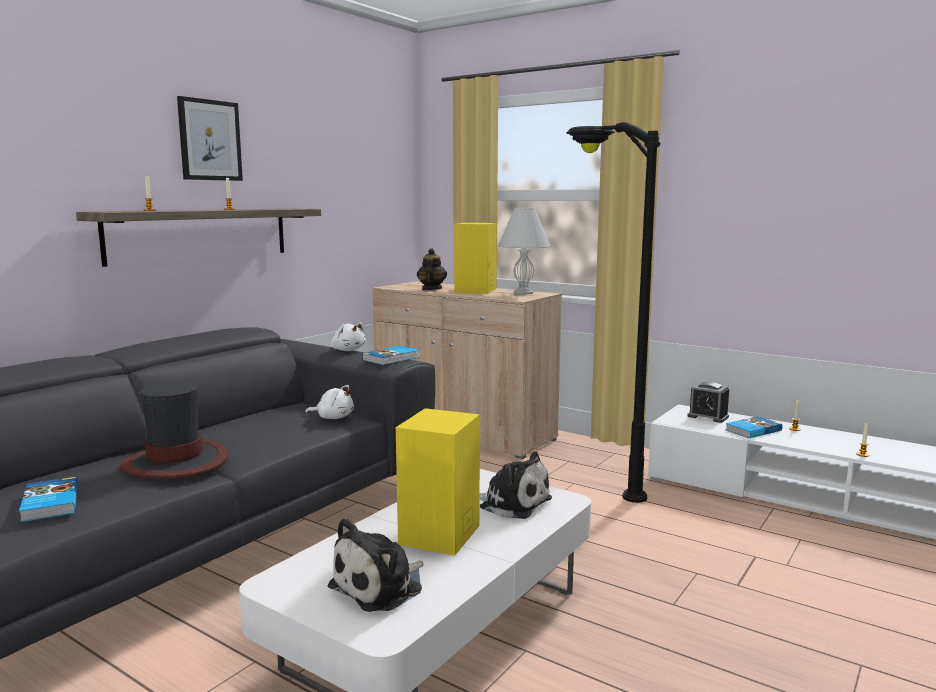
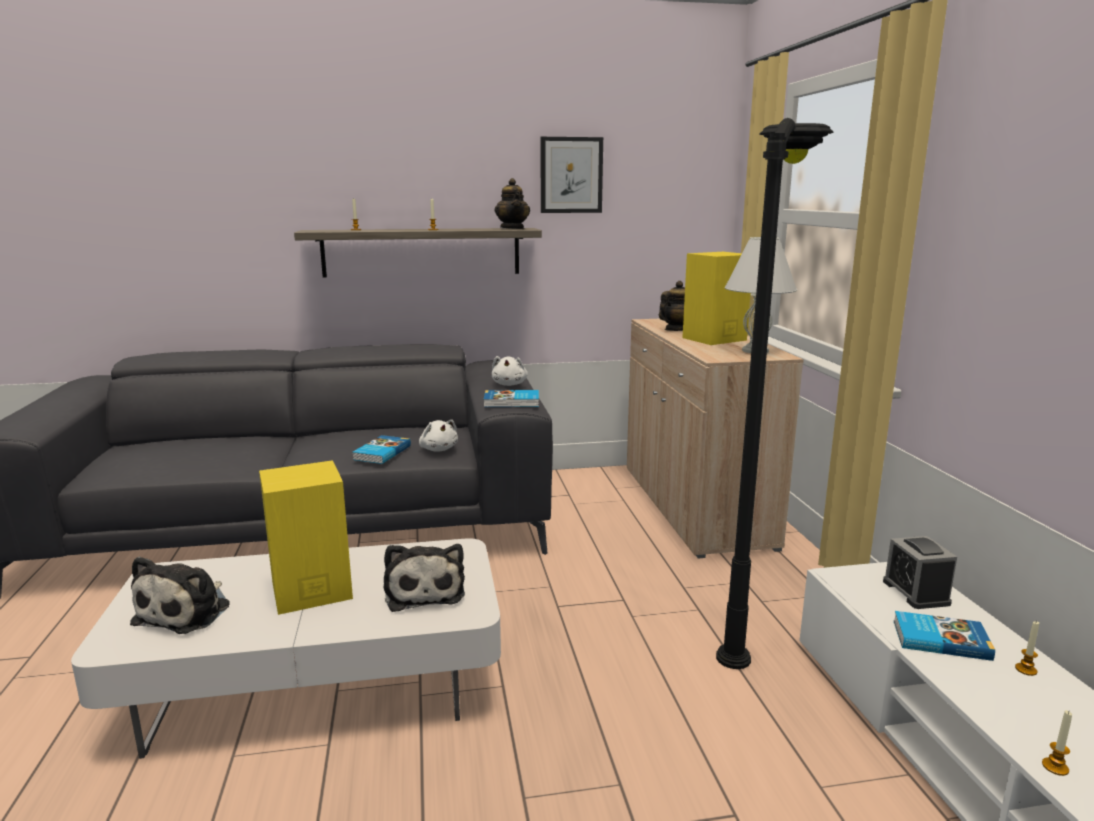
camera: 45 degrees right, 5 degrees up
book [19,477,78,522] -> book moved to [352,435,411,464]
hat [120,382,228,479] -> none
picture [177,96,243,181] -> picture moved to [541,137,603,213]
plush toy [328,518,424,612] -> plush toy turned 75 degrees counterclockwise [130,556,230,634]
none -> teapot [494,178,530,229]

